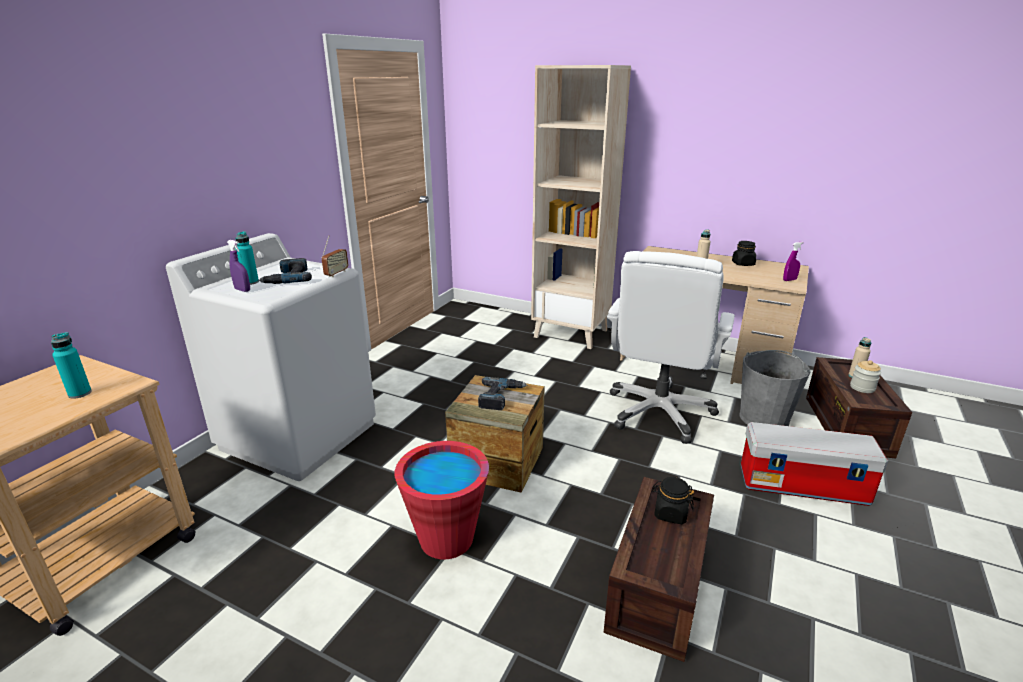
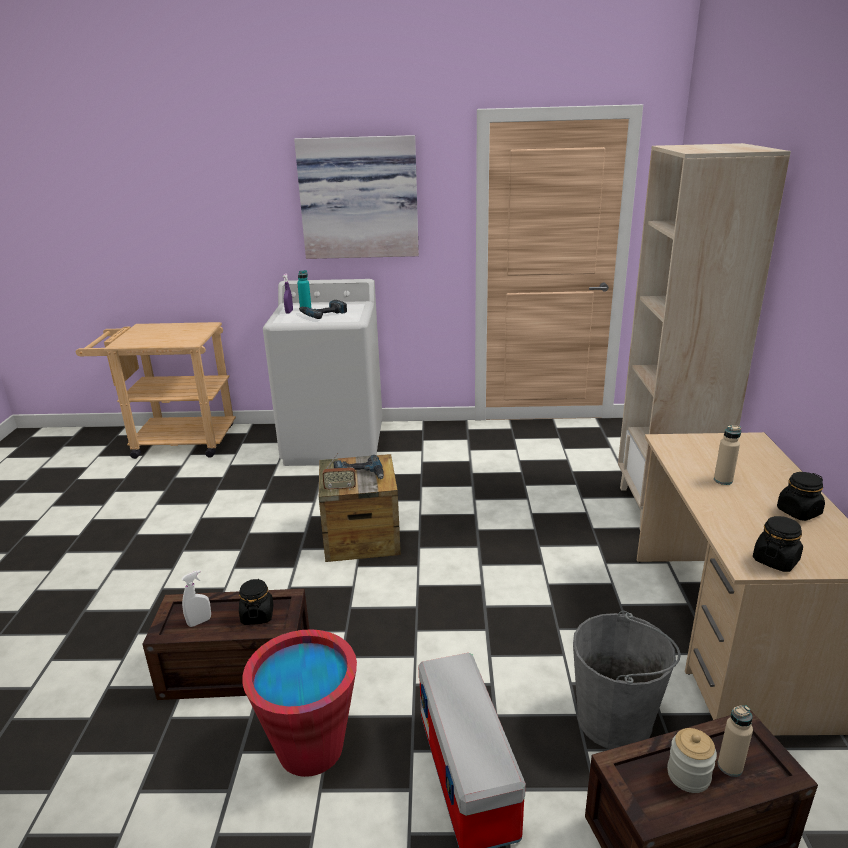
camera: 65 degrees right, 0 degrees up
turquoise bottle [51,332,92,399] -> none
radio [322,236,348,277] -> radio moved to [322,453,356,491]
red bucket [395,441,489,559] -> red bucket moved to [242,629,357,777]
white office chair [607,251,735,444] -> none
purple spray bottle [783,242,804,281] -> black jar [753,516,803,572]
none -> white spray bottle [181,570,211,627]
none -> picture [294,135,419,259]

